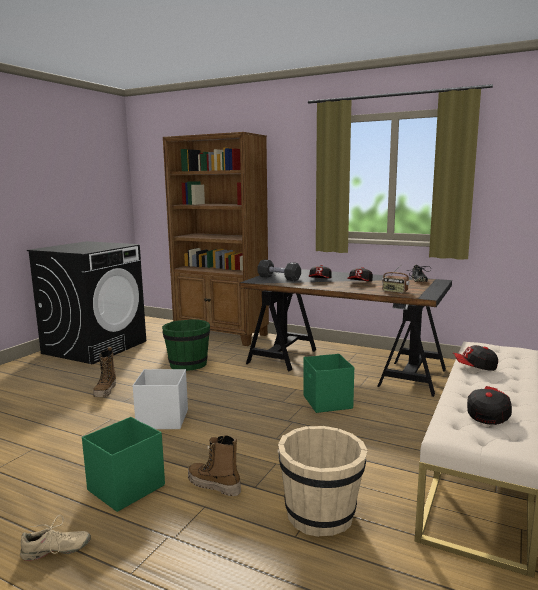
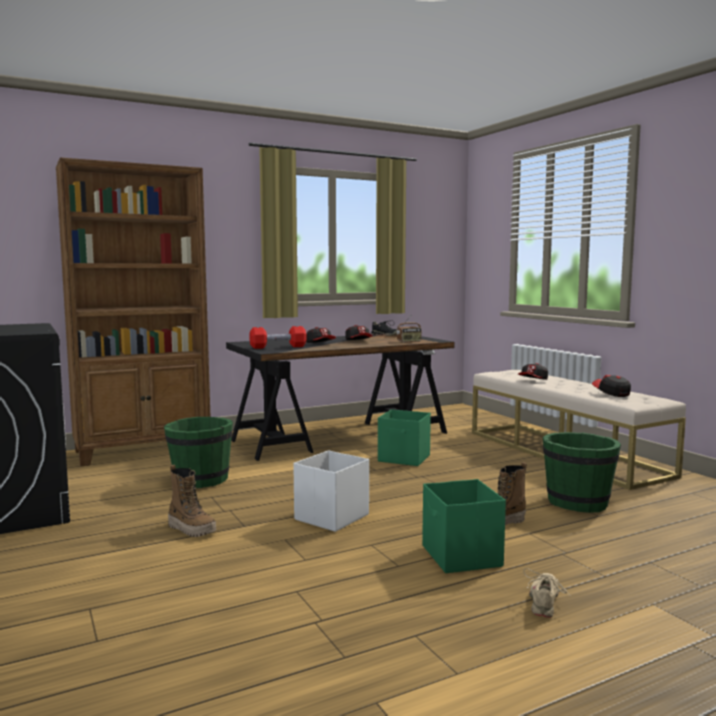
camera: 55 degrees left, 5 degrees down
black dumbbell [258,260,301,281] -> red dumbbell [249,326,307,349]
beige bucket [278,426,367,537] -> green bucket [543,432,621,513]

